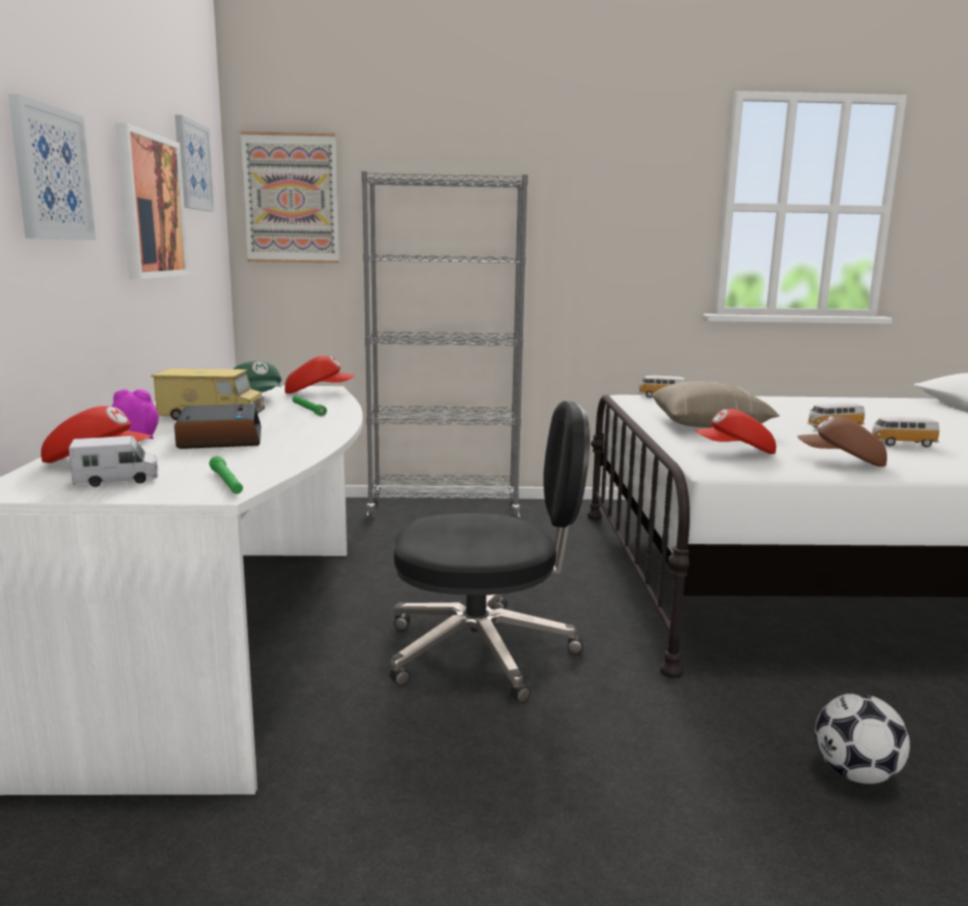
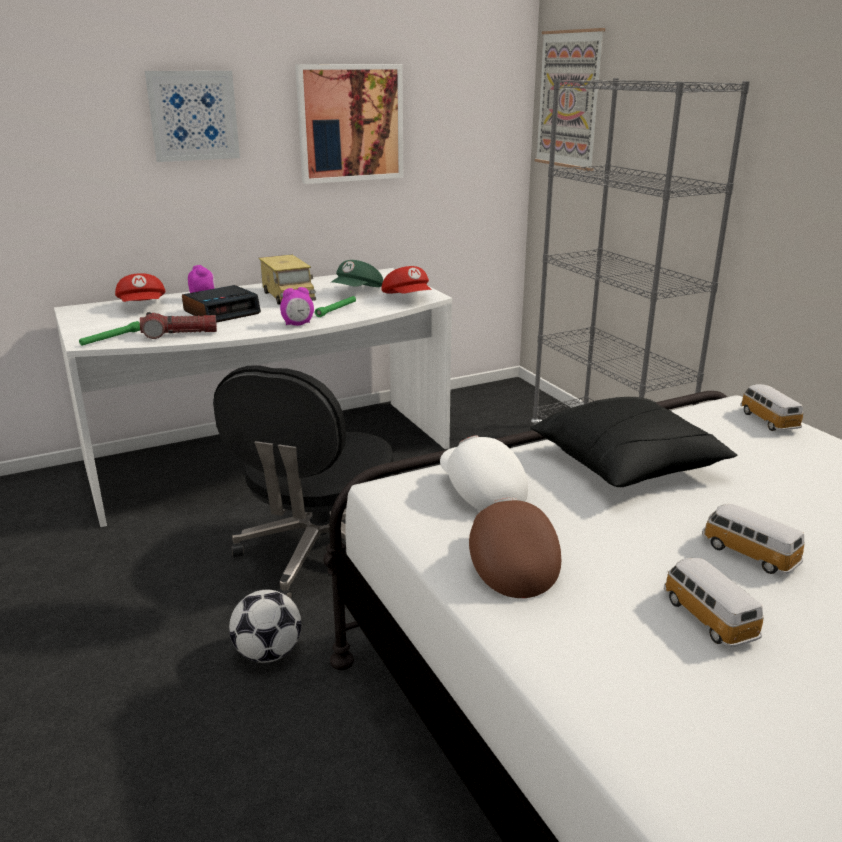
camera: 65 degrees right, 10 degrees up
toy truck [69,436,158,487] -> none
picture [175,115,215,212] -> none
black office chair [390,401,590,703] -> black office chair turned 45 degrees clockwise [213,366,393,600]
beige pillow [652,380,780,428] -> black pillow [530,397,737,487]
red cap [694,409,776,454] -> white cap [440,435,528,511]
football [815,693,910,784] -> football moved to [229,590,301,663]
none -> flashlight [140,312,217,339]
none -> alarm clock [280,287,314,326]

